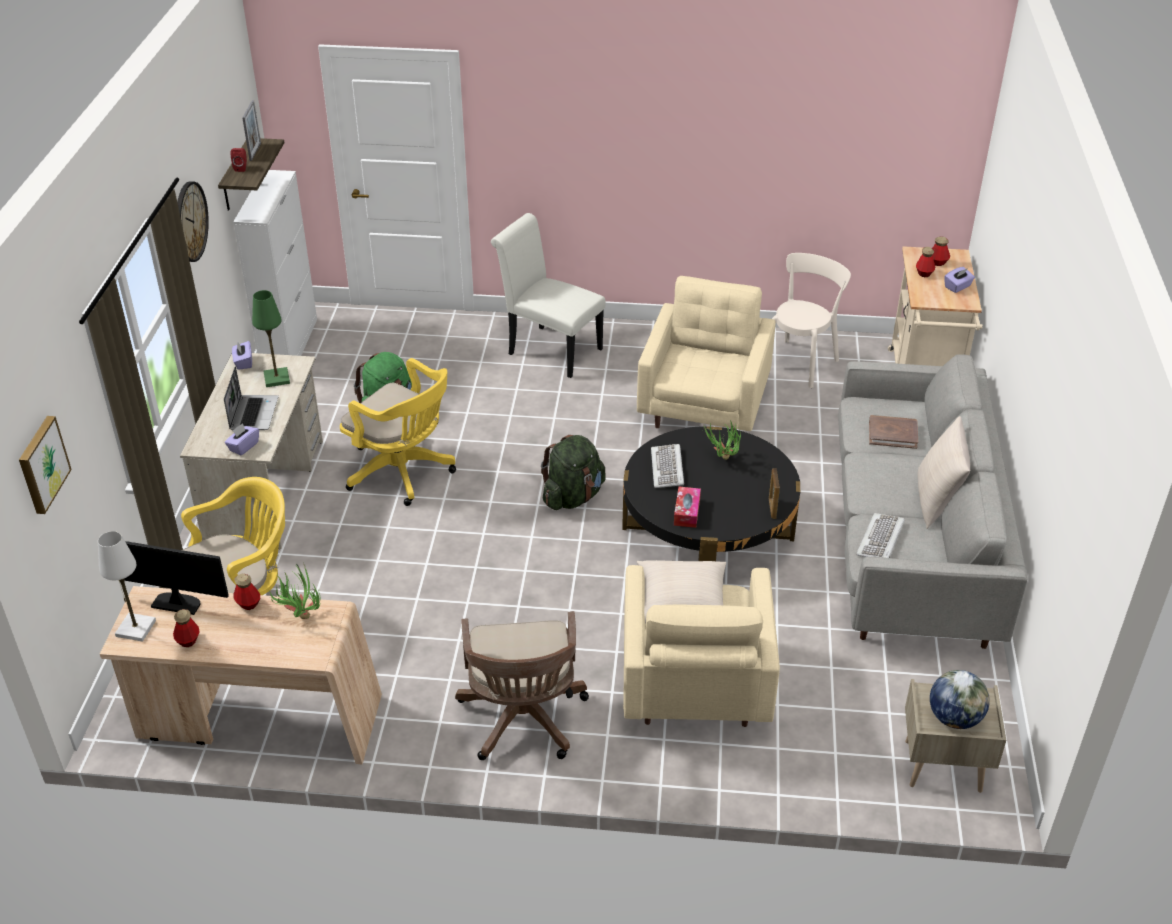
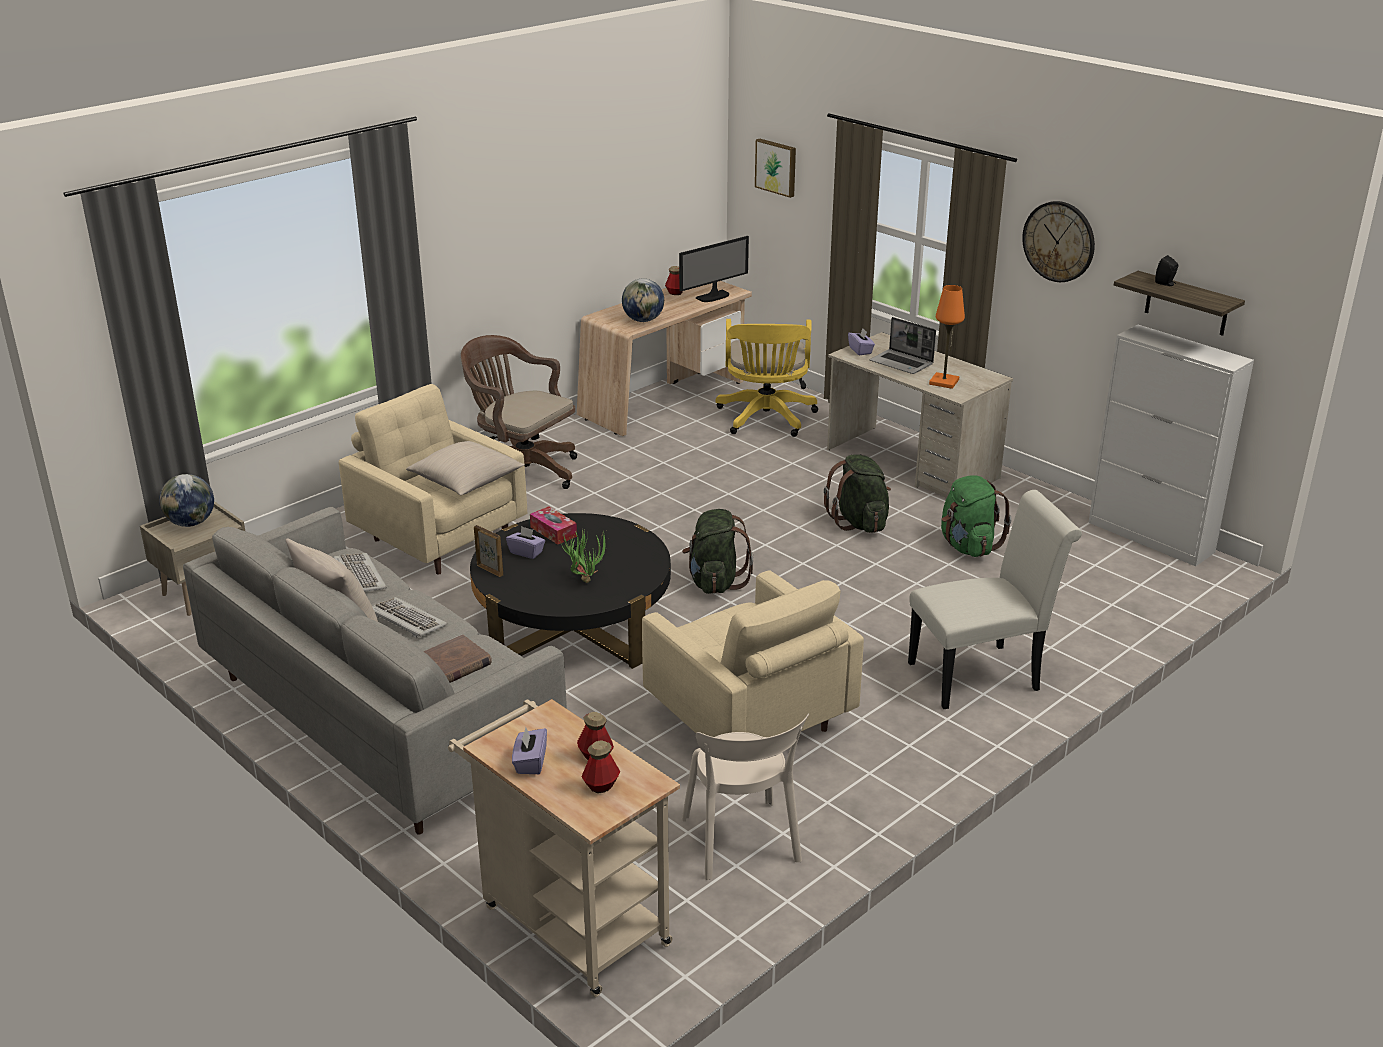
camera: 130 degrees right, 10 degrees down
white table lamp [98,531,156,642] -> none
red speaker [230,148,247,172] -> black speaker [1155,255,1178,286]
purple tissue box [232,341,252,370] -> purple tissue box moved to [506,526,545,559]
bottle [234,574,260,610] -> none
picture frame [242,100,261,161] -> none
green table lamp [252,290,290,387] -> orange table lamp [929,285,965,389]
potted plant [268,563,321,619] -> globe [622,279,664,322]
yellow office chair [340,358,456,506] -> green backpack [824,454,891,533]
keyboard [651,444,684,488] -> keyboard moved to [372,597,448,638]

